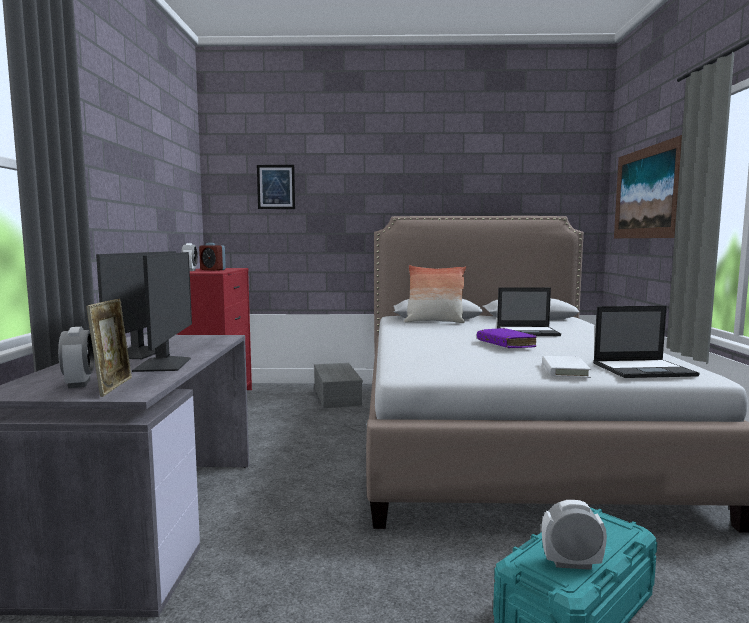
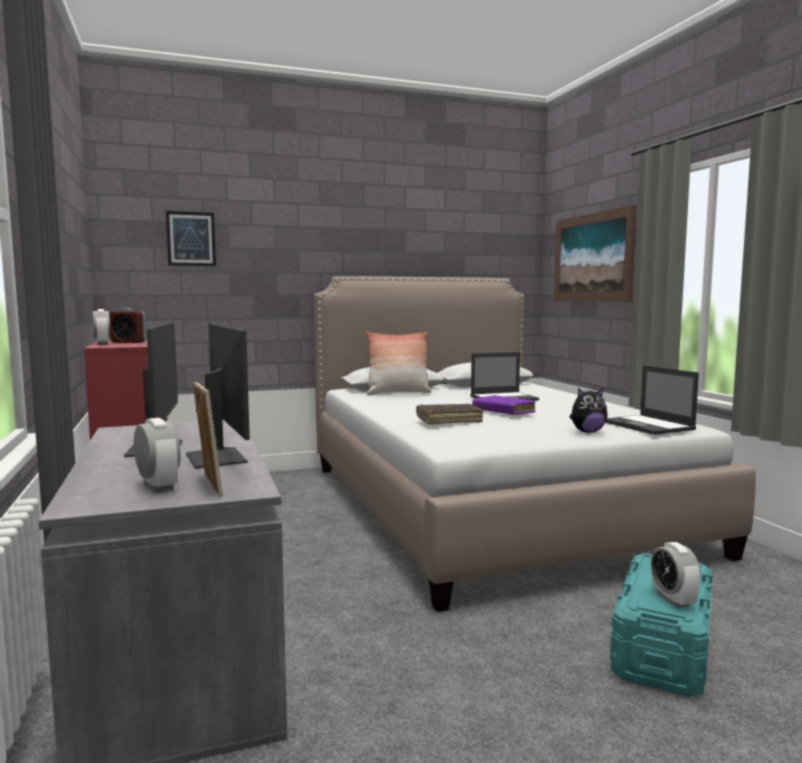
camera: 20 degrees left, 0 degrees up
grey storage box [314,363,363,408] -> none
white book [542,356,591,378] -> plush toy [570,388,608,433]
alarm clock [542,500,607,570] -> alarm clock turned 90 degrees counterclockwise [651,542,701,608]
laptop [593,306,700,378] -> laptop turned 90 degrees clockwise [606,366,699,435]
none -> brown book [416,404,483,425]

